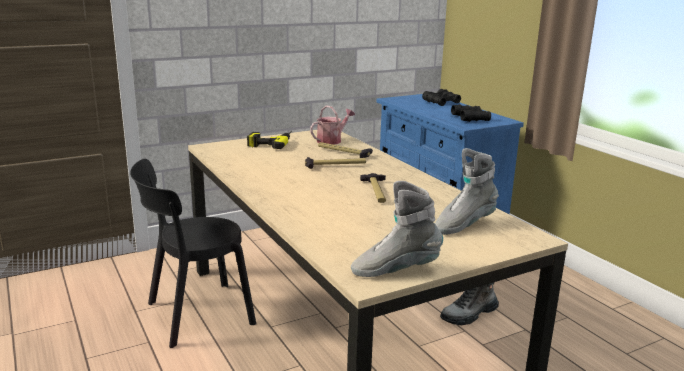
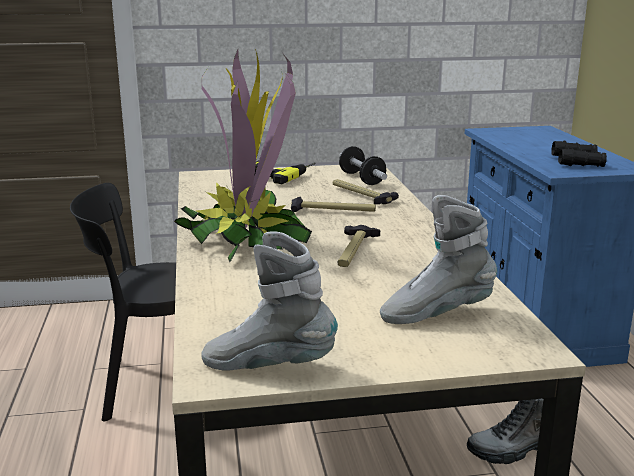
camera: 20 degrees right, 0 degrees up
watering can [310,105,355,145] -> dumbbell [339,146,387,185]
black binoculars [422,89,461,106] -> none
none -> potted plant [174,49,312,262]

